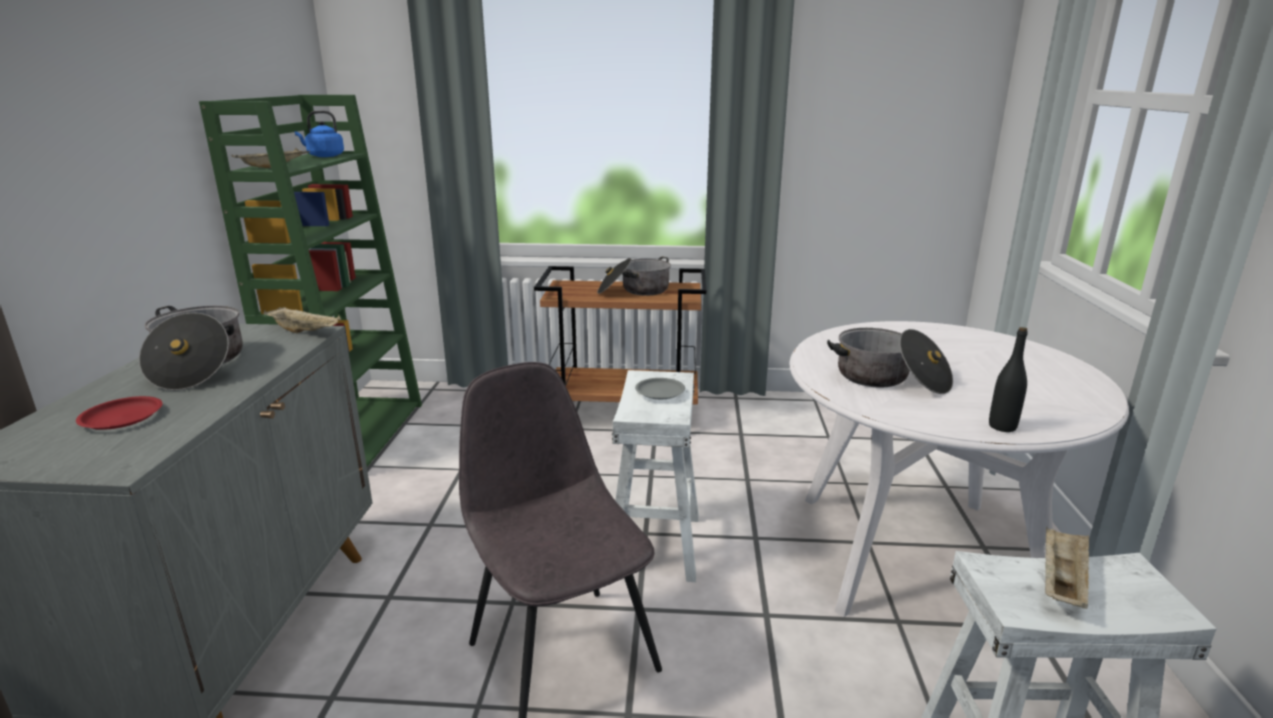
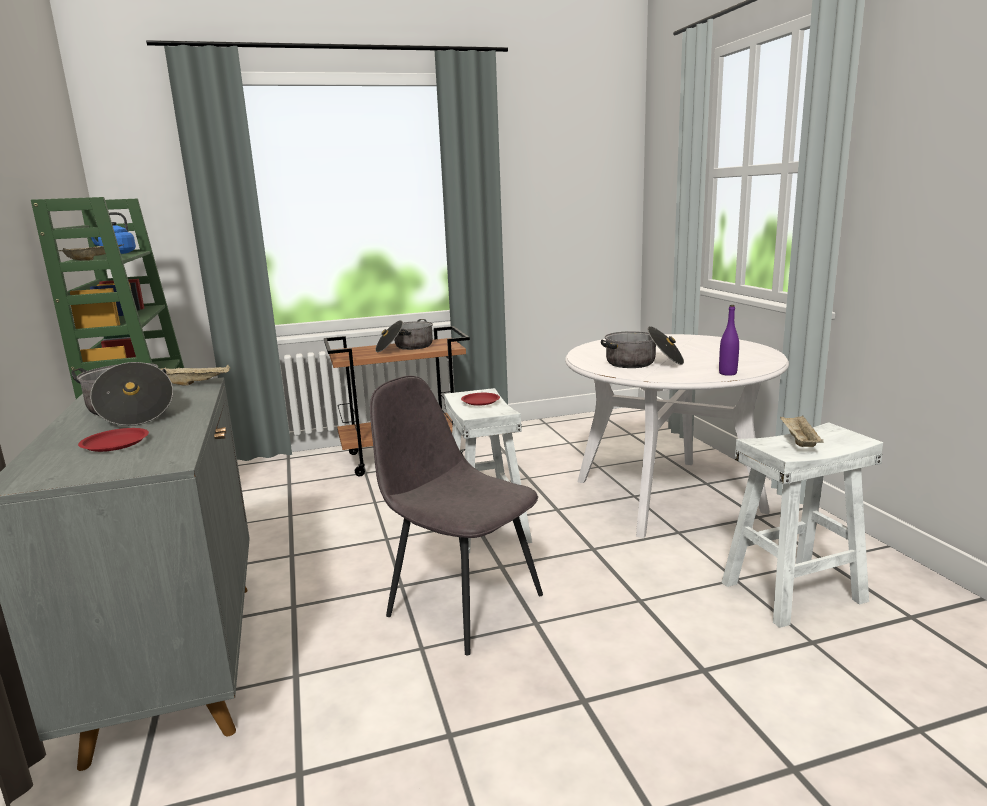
camera: 20 degrees left, 5 degrees down
grey plate [635,378,685,399] -> red plate [461,393,500,406]
black bottle [989,327,1028,432] -> purple bottle [719,305,739,376]

